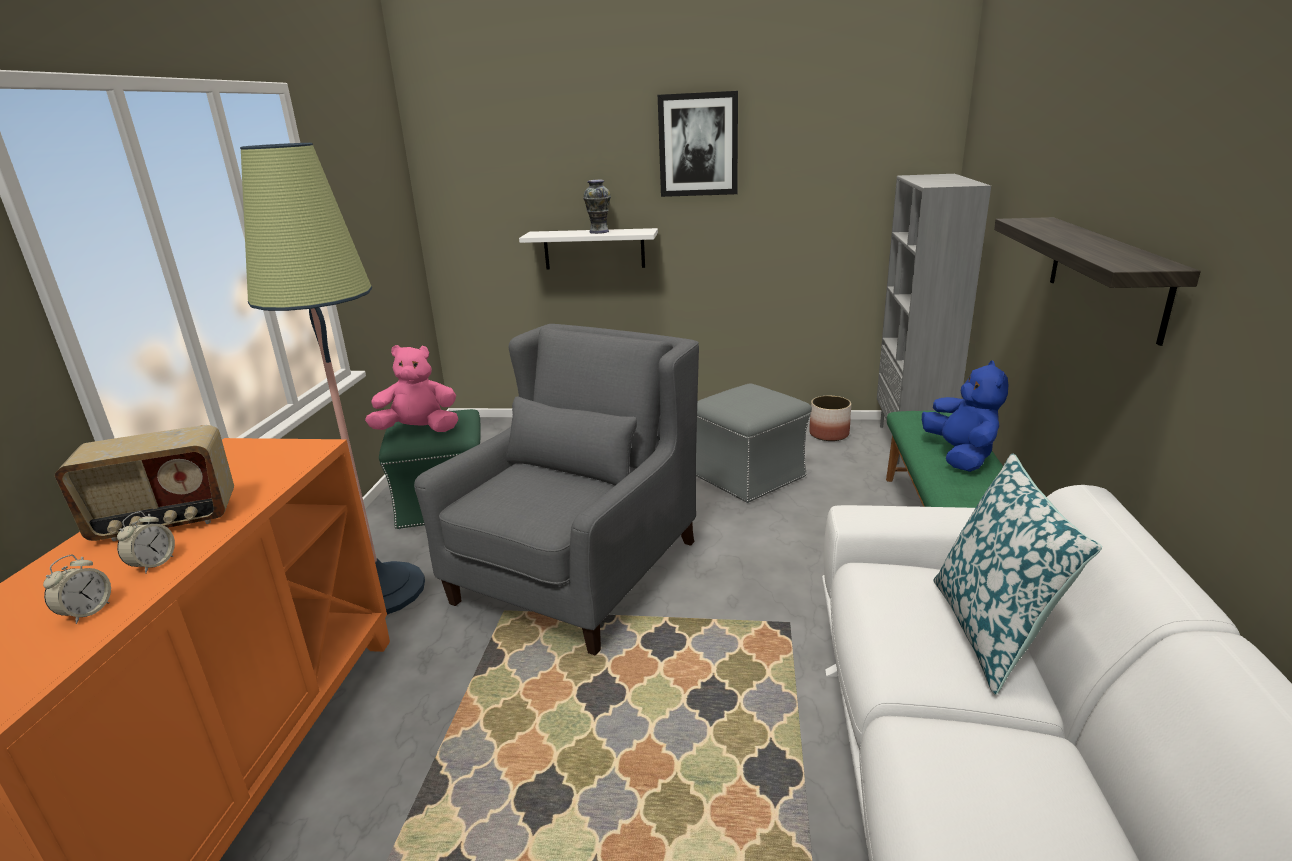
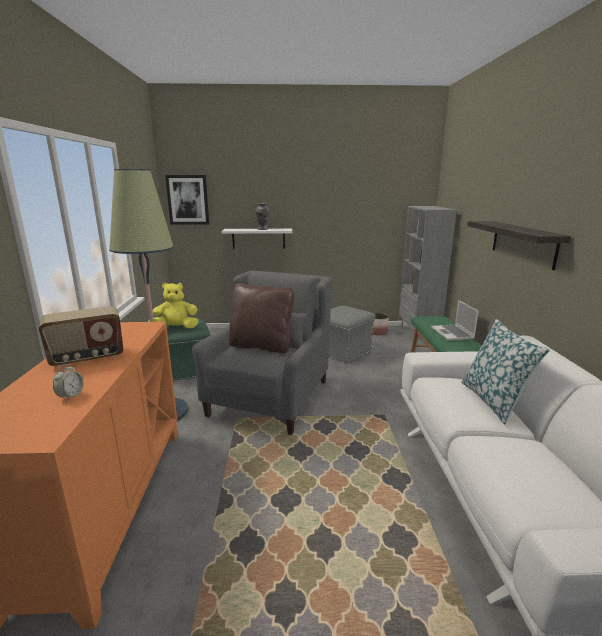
camera: 10 degrees left, 5 degrees down
alarm clock [117,511,175,574] -> none
pink plush toy [365,345,458,432] -> yellow plush toy [148,282,198,328]
picture [658,91,738,197] -> picture moved to [165,175,209,225]
blue plush toy [922,360,1008,472] -> laptop [431,300,479,341]
none -> brown pillow [229,283,294,353]

